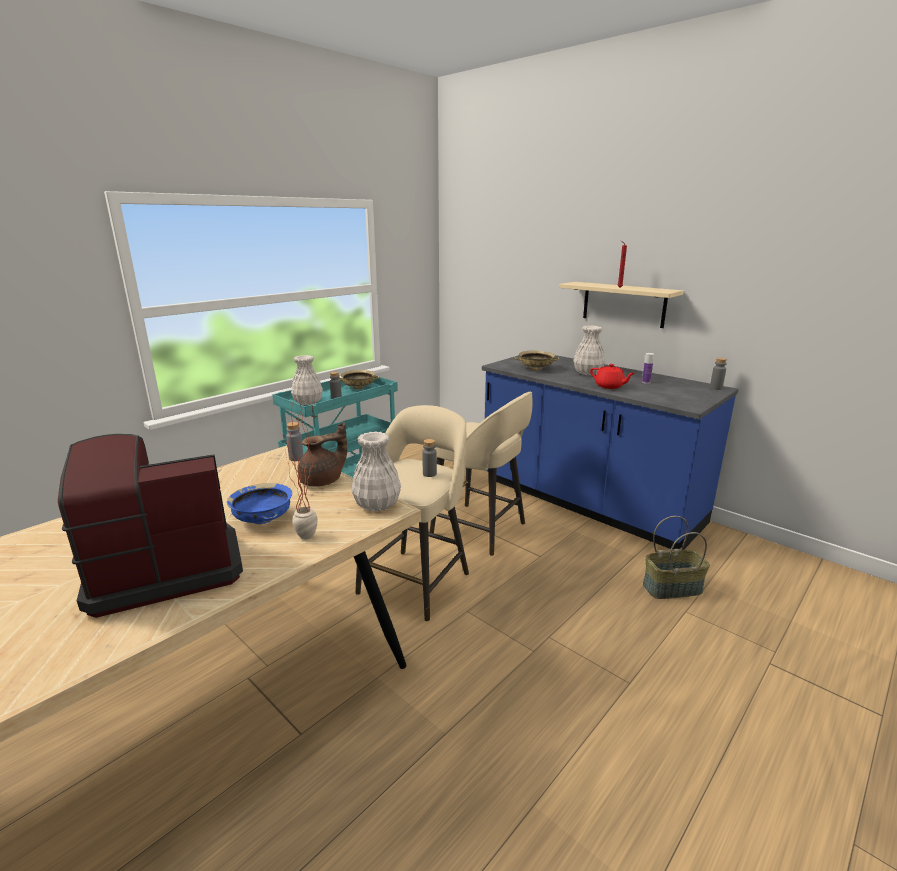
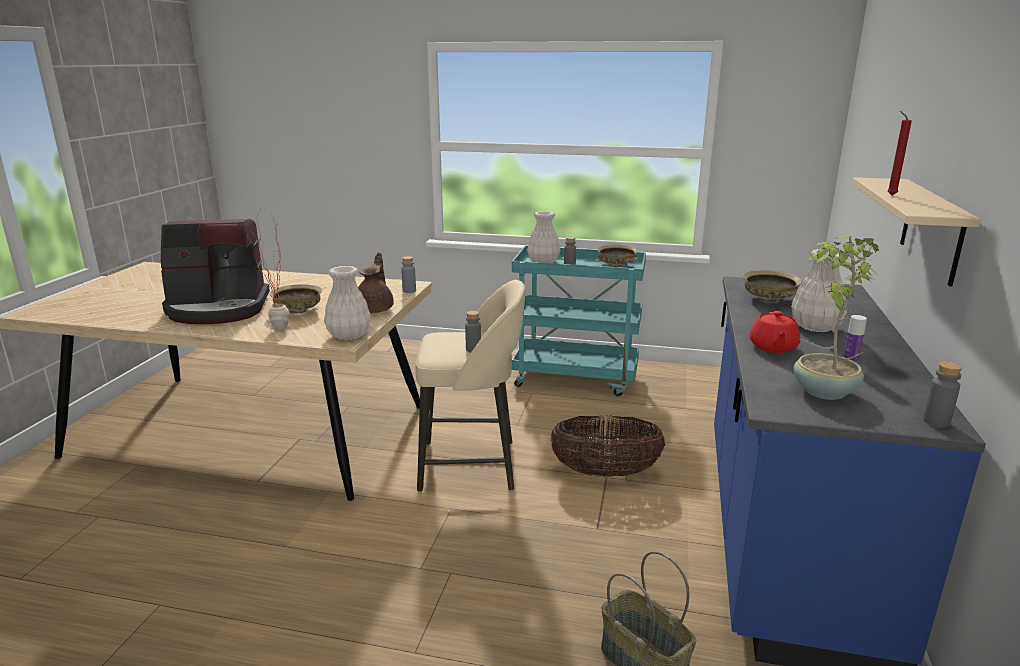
camera: 60 degrees right, 0 degrees up
coffee machine [58,434,243,618] -> coffee machine turned 135 degrees clockwise [161,219,270,324]
blue bowl [227,483,292,524] -> beige bowl [270,284,322,314]
brown teapot [298,422,347,487] -> brown teapot turned 105 degrees counterclockwise [358,253,394,313]
beige stool [430,392,532,556] -> basket [550,415,665,477]
none -> potted plant [793,236,879,400]

